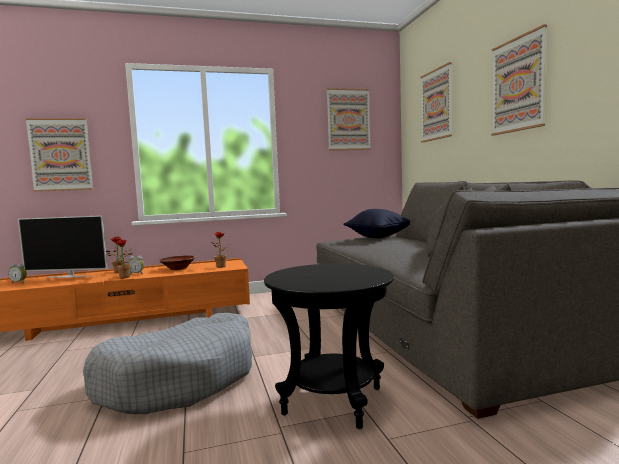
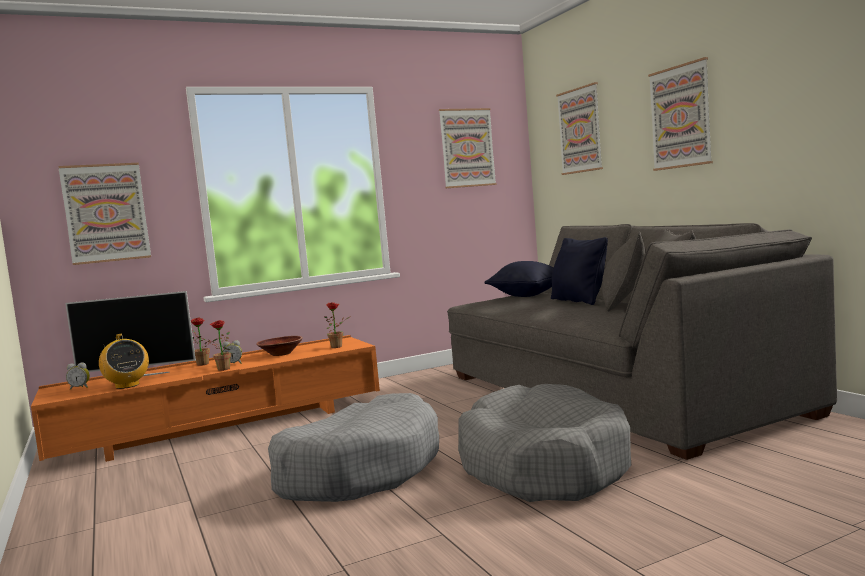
camera: 10 degrees left, 0 degrees up
black side table [264,264,394,429] -> grey dog bed [458,384,631,502]
none -> radio [99,334,149,389]
none -> black pillow [551,237,608,305]

